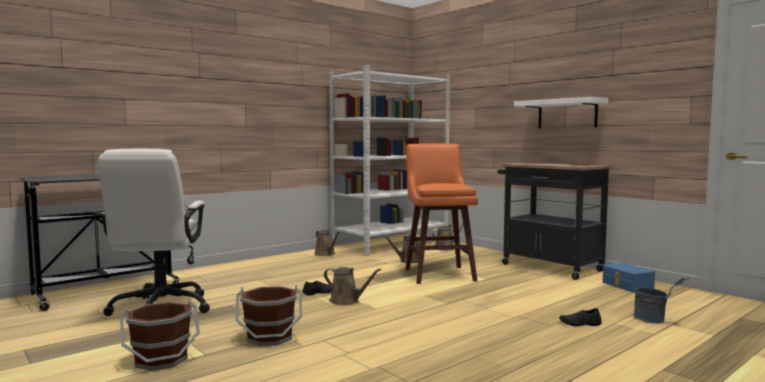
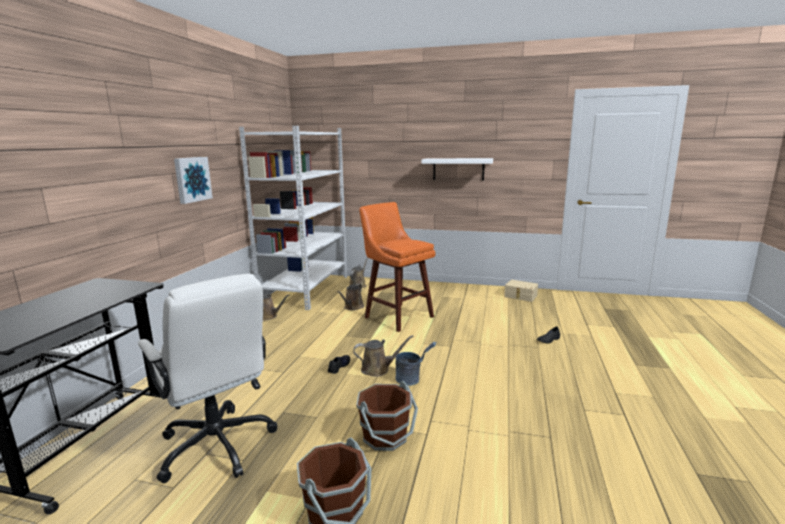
camera: 35 degrees left, 10 degrees up
black cart [497,162,612,280] -> none
blue storage box [603,263,655,293] -> beige storage box [504,280,538,302]
grey bucket [634,277,689,324] -> grey bucket moved to [395,342,437,386]
none -> picture [174,157,213,204]

